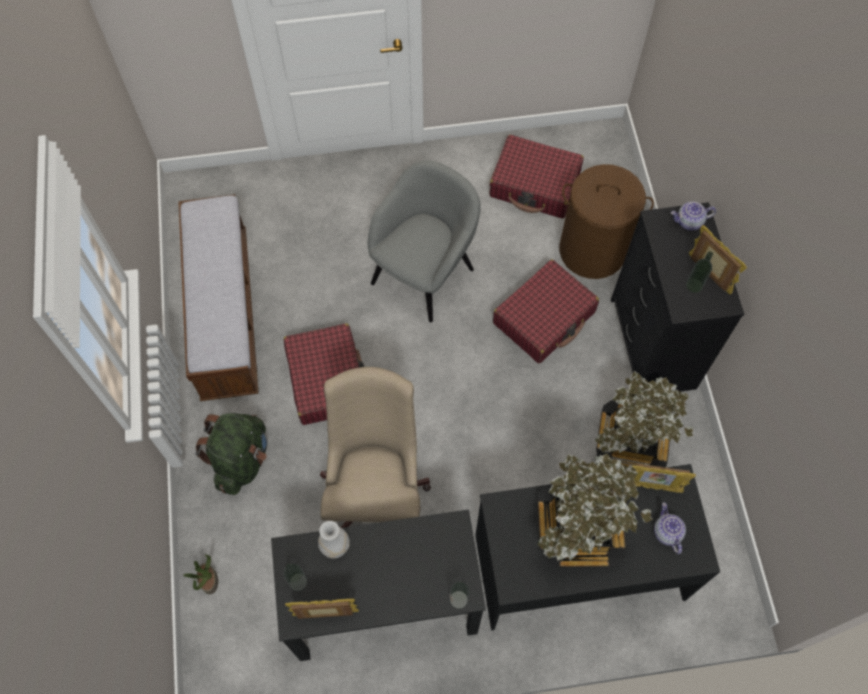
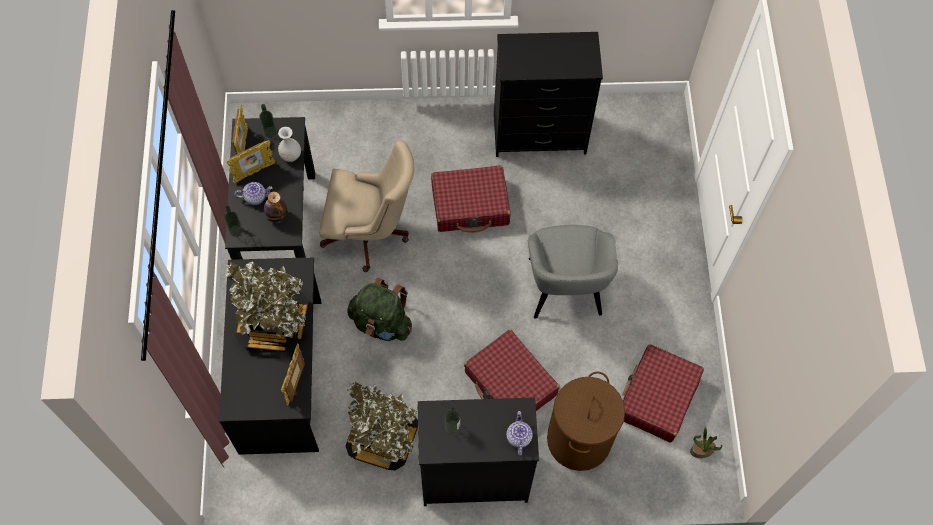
camera: 95 degrees right, 0 degrees up
bench [178,194,259,401] -> black dresser [494,32,603,157]
potted plant [183,555,218,594] -> potted plant moved to [690,427,722,458]
green backpack [195,413,267,495] -> green backpack moved to [347,278,412,341]
grey armchair [367,160,481,322] -> grey armchair turned 45 degrees clockwise [528,225,618,319]
teapot [654,502,686,554] -> teapot moved to [235,182,272,205]
picture frame [689,225,747,294] -> picture frame moved to [226,140,276,183]
none -> bottle [264,192,287,223]

